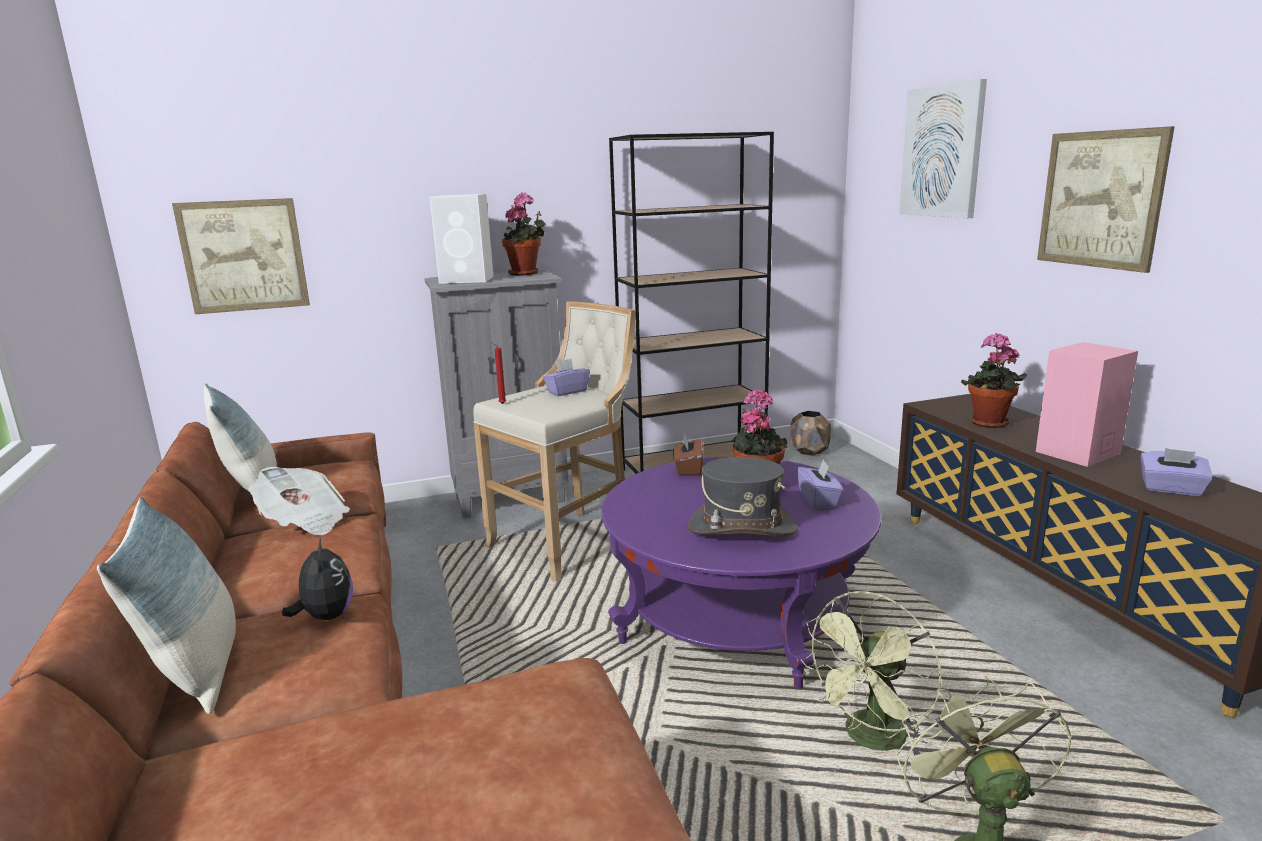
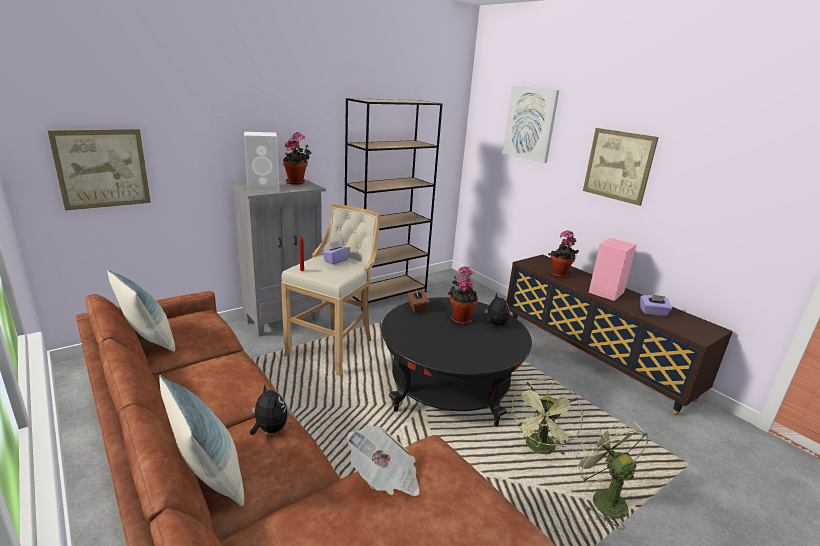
camera: 20 degrees left, 5 degrees up
newspaper [248,467,350,535] -> newspaper moved to [347,426,420,496]
purple coffee table [601,457,881,689] -> black coffee table [381,297,532,426]
grey hat [687,457,797,536] -> none
brown planter [790,411,831,456] -> none
purple tissue box [797,459,844,509] -> plush toy [484,293,510,326]

